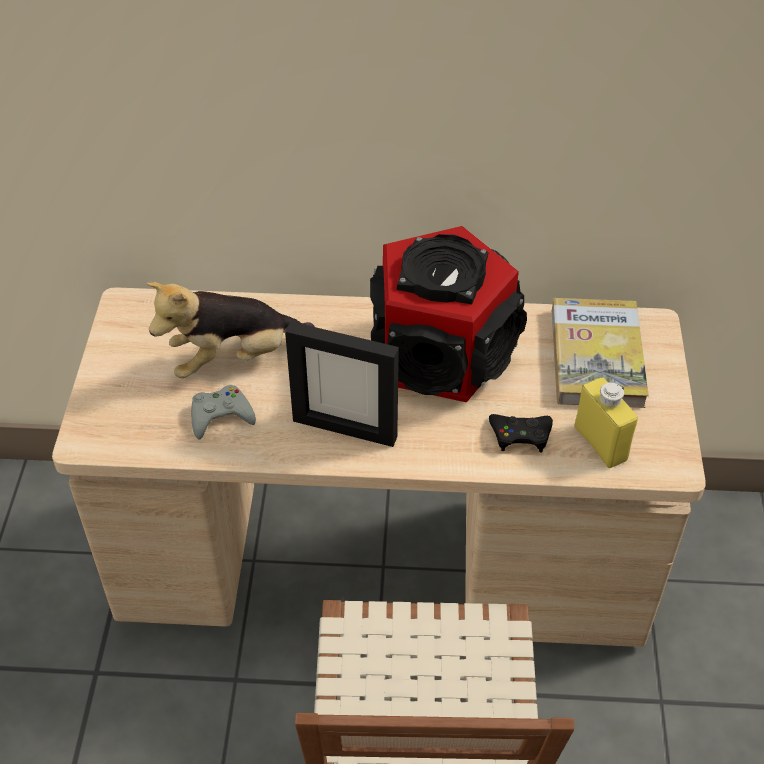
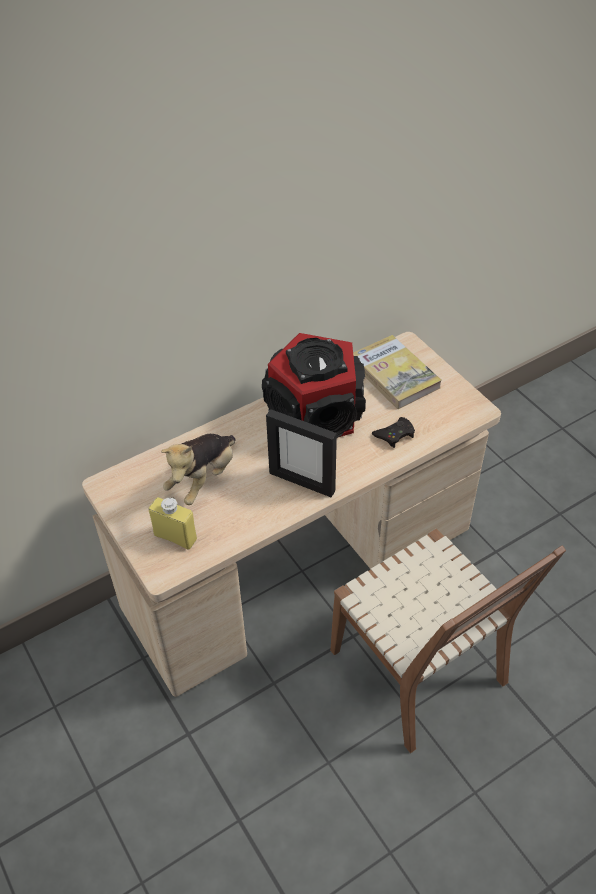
camera: 35 degrees left, 0 degrees up
grey game controller [191,385,256,440] -> none
picture frame [285,321,399,447] -> picture frame turned 45 degrees clockwise [266,409,337,497]
yellow bottle [574,377,638,468] -> yellow bottle moved to [149,497,197,550]

